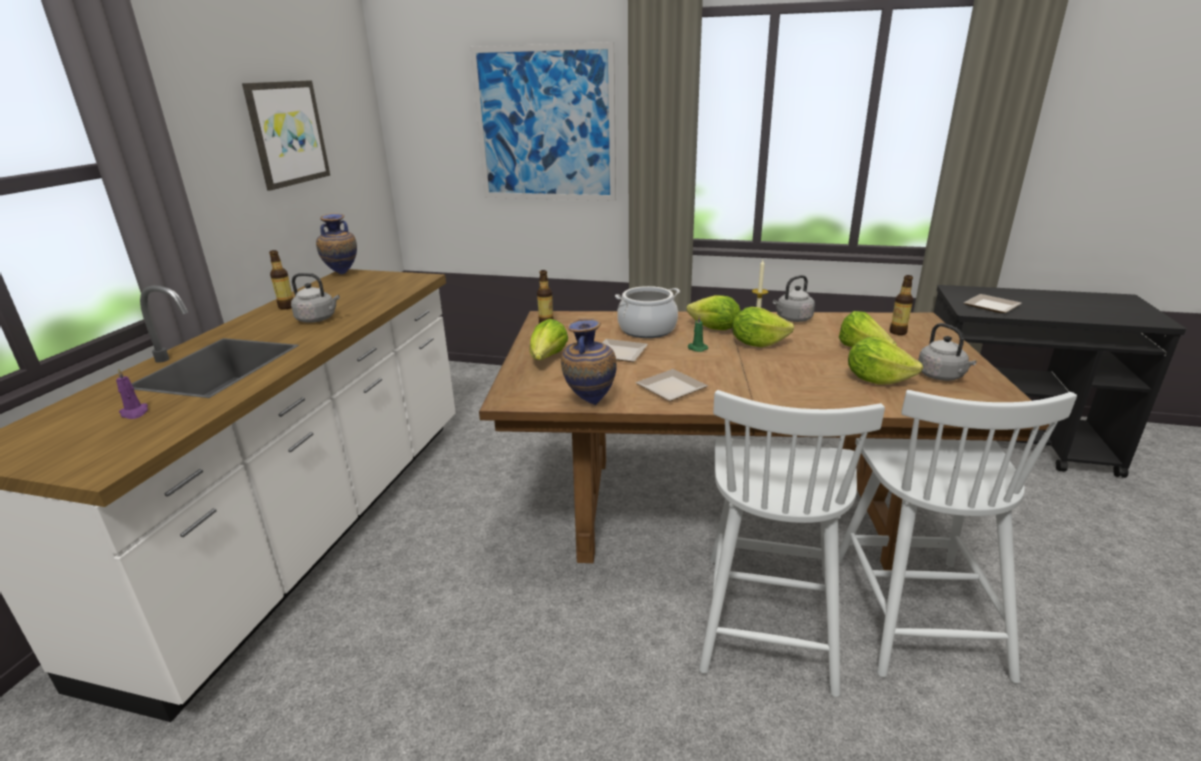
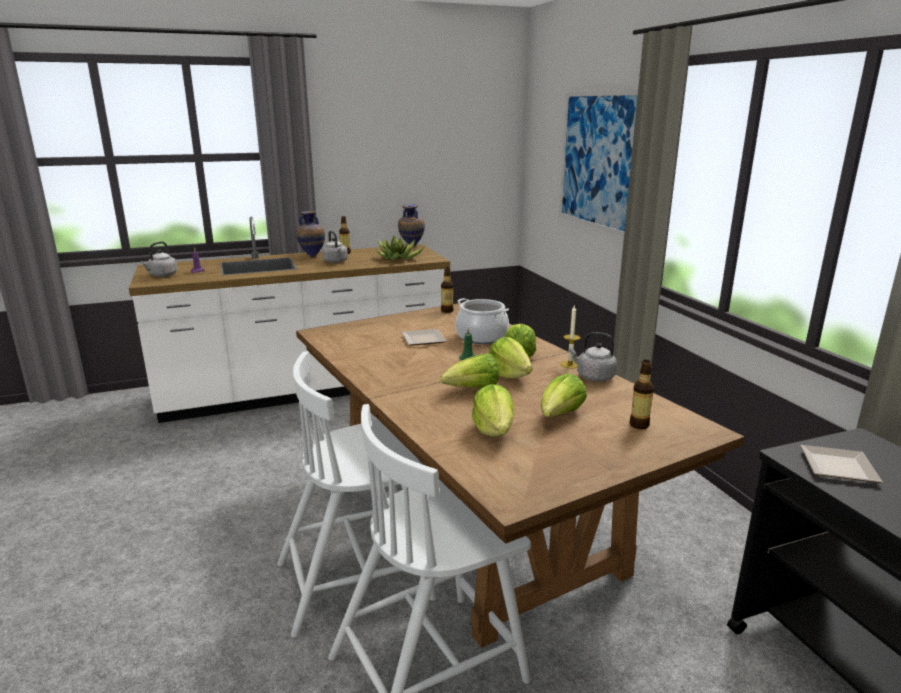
camera: 55 degrees right, 5 degrees down
picture [242,80,330,190] -> none
lettuce [530,319,568,360] -> lettuce moved to [440,354,499,388]
vase [561,318,617,405] -> vase moved to [296,211,325,257]
plate [636,369,708,401] -> none
grey kettle [918,323,977,381] -> grey kettle moved to [140,241,178,277]
none -> potted plant [376,236,424,260]

